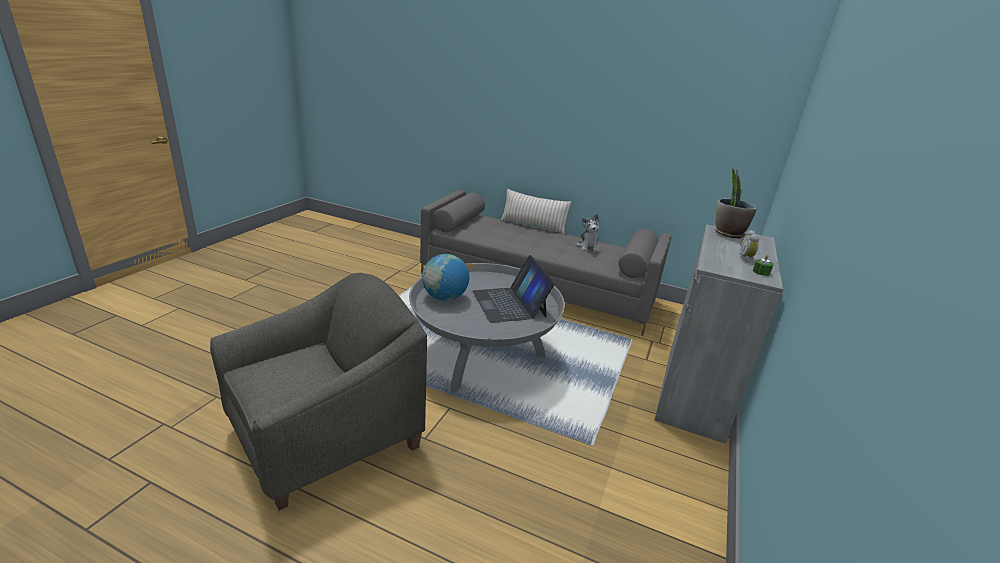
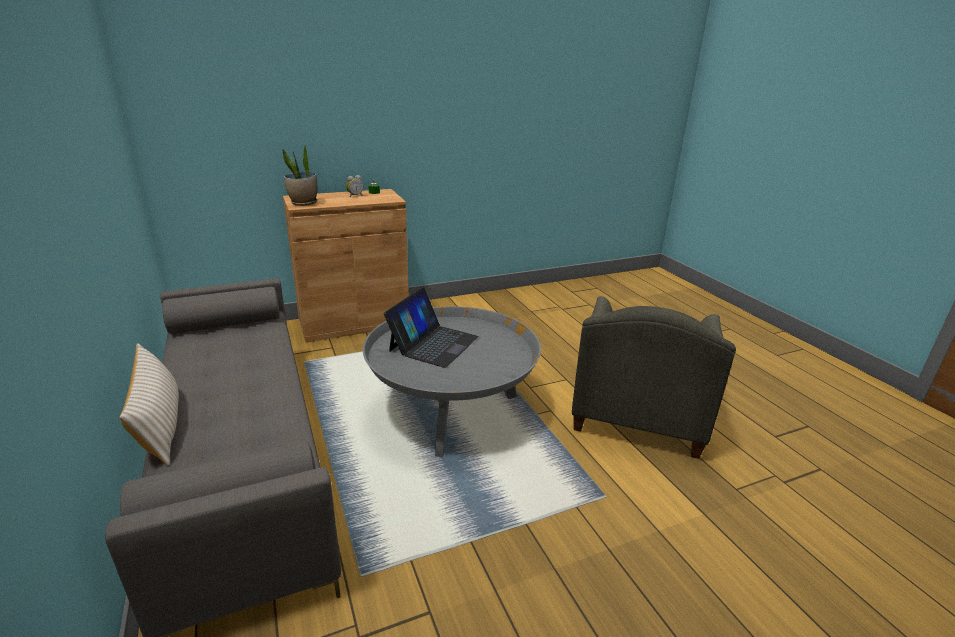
camera: 135 degrees left, 0 degrees up
grey armchair [210,273,427,511] -> grey armchair turned 75 degrees counterclockwise [572,296,736,459]
globe [422,254,469,301] -> none
plush toy [577,214,599,252] -> none
grey cabinet [655,224,783,443] -> brown cabinet [283,189,409,342]

